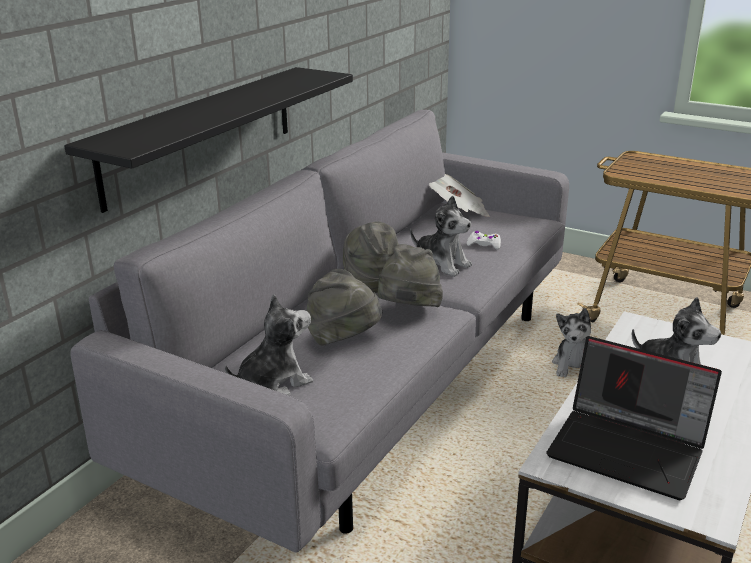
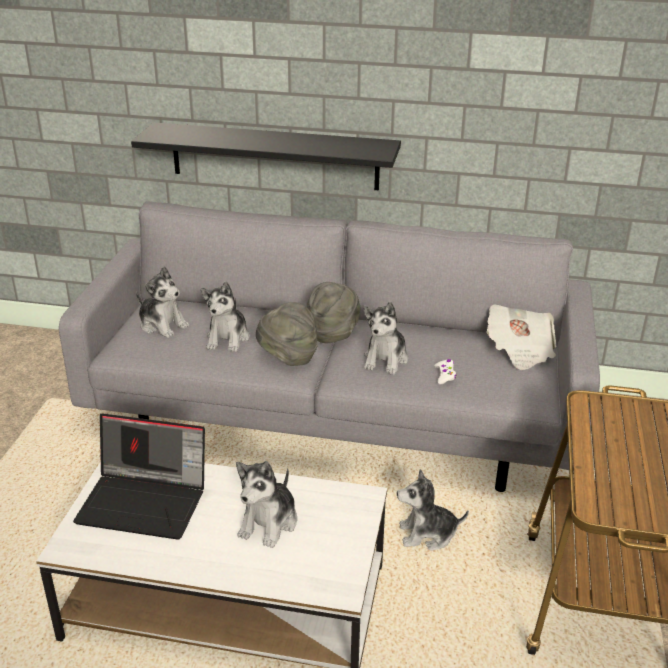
camera: 70 degrees right, 5 degrees up
grey hat [307,269,382,346] -> plush toy [201,282,250,352]
laptop [546,336,722,500] -> laptop turned 90 degrees counterclockwise [73,414,205,540]

